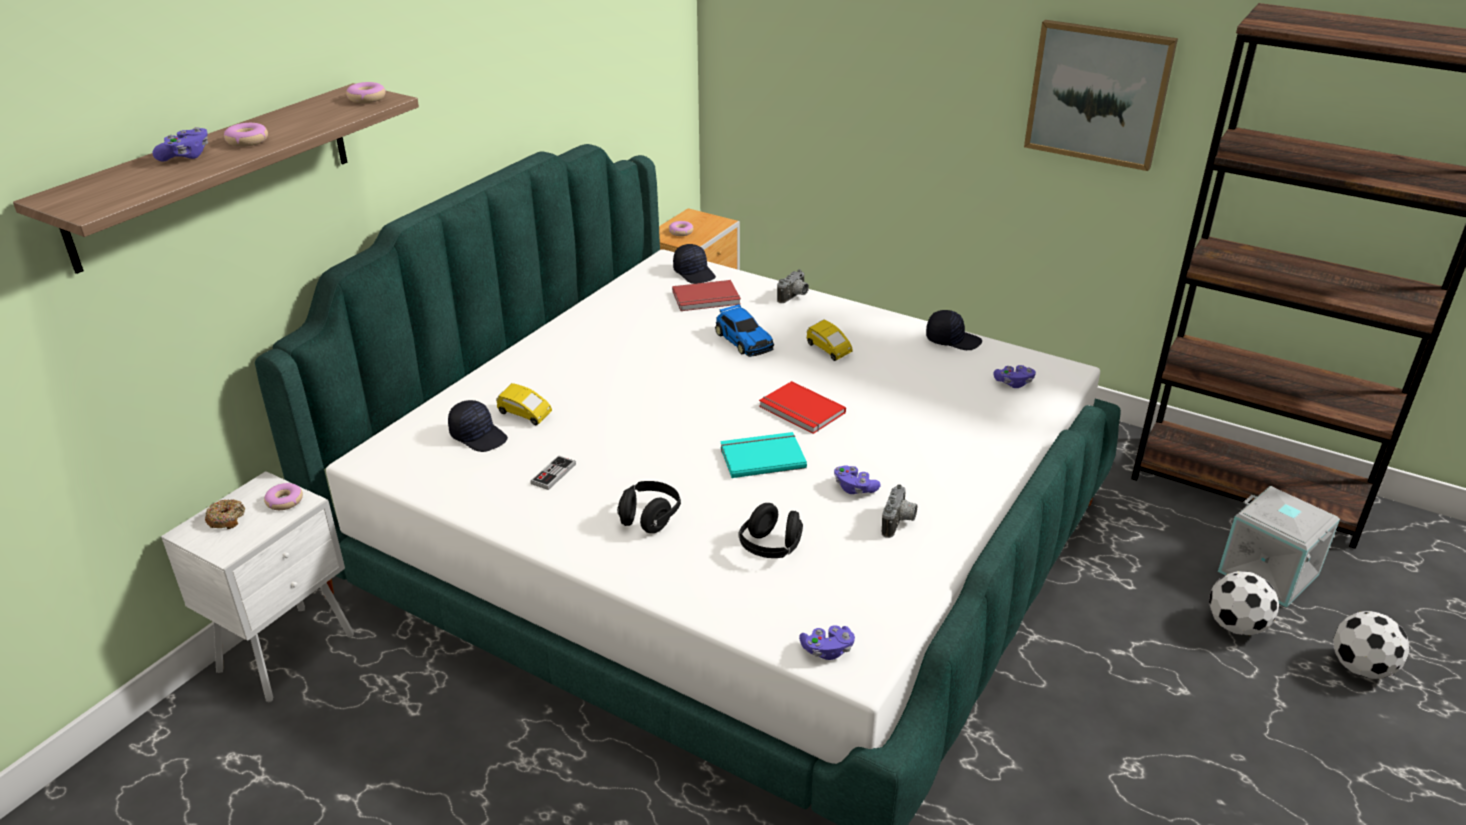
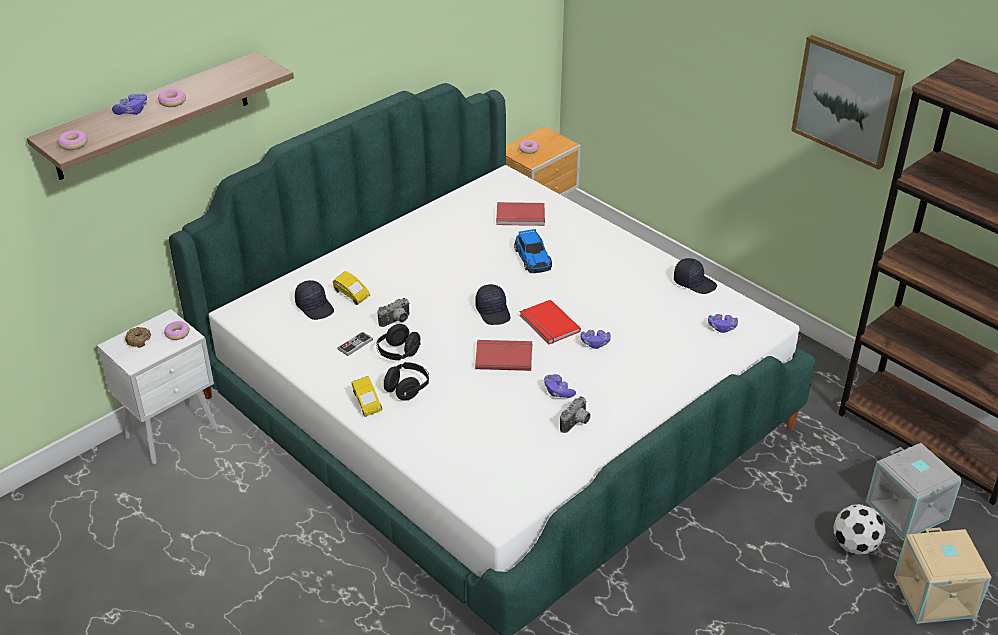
camera: 15 degrees right, 5 degrees up
donut [346,82,386,103] -> donut moved to [58,130,88,150]
black cap [673,244,716,284] -> black cap moved to [475,284,511,325]
turquoise book [720,432,807,478] -> red book [475,340,532,371]
black headphones [739,503,803,558] -> black headphones moved to [376,324,420,360]
camera [777,269,809,303] -> camera moved to [377,298,410,327]
purple game controller [799,625,855,660] -> purple game controller moved to [581,330,611,349]
yellow toy car [807,320,853,361] -> yellow toy car moved to [352,376,382,417]
football [1333,611,1409,679] -> beige storage box [894,527,992,624]

